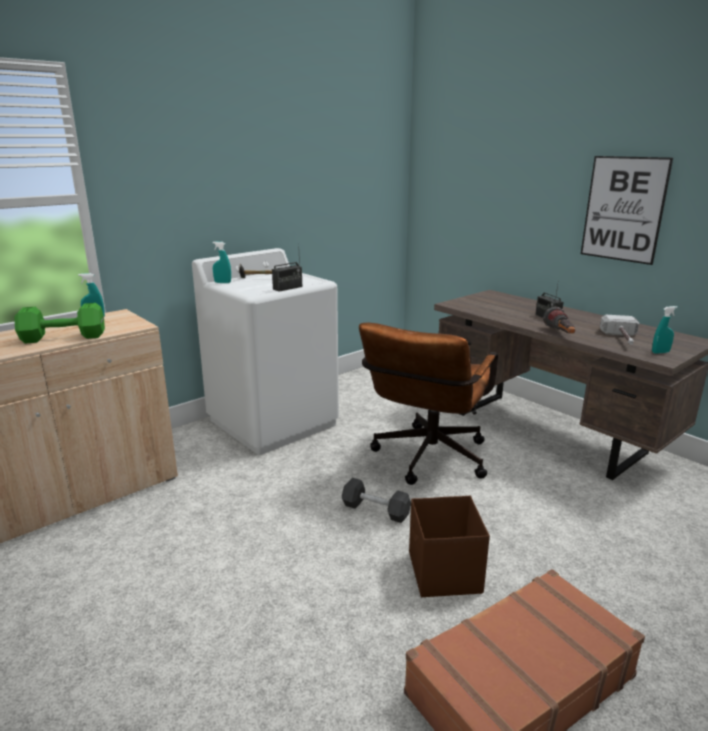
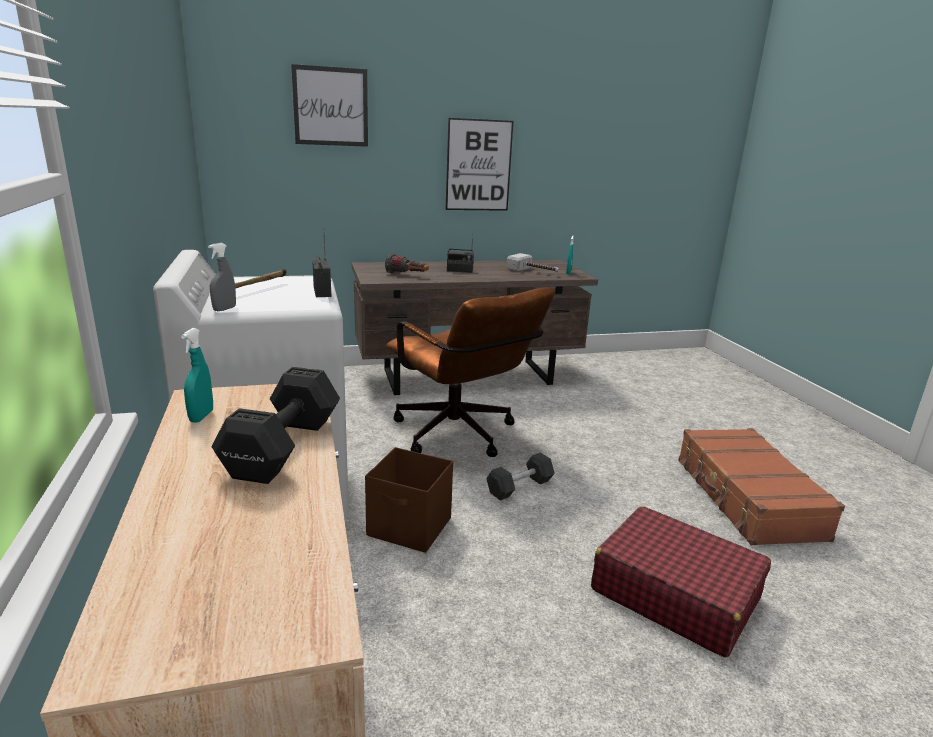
camera: 65 degrees left, 0 degrees up
green dumbbell [14,303,105,344] -> black dumbbell [212,367,340,484]
turquoise spray bottle [213,242,231,283] -> grey spray bottle [208,243,236,311]
brown storage box [409,496,490,597] -> brown storage box moved to [365,447,453,553]
flashlight [543,307,575,333] -> flashlight moved to [385,253,429,274]
none -> picture [291,64,368,147]
none -> red suitcase [591,506,771,657]

